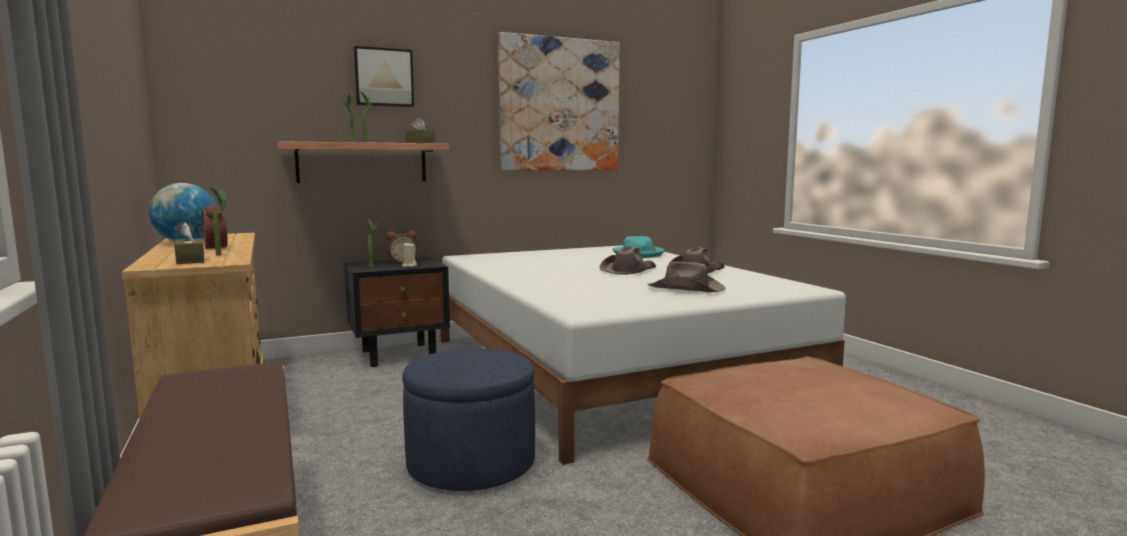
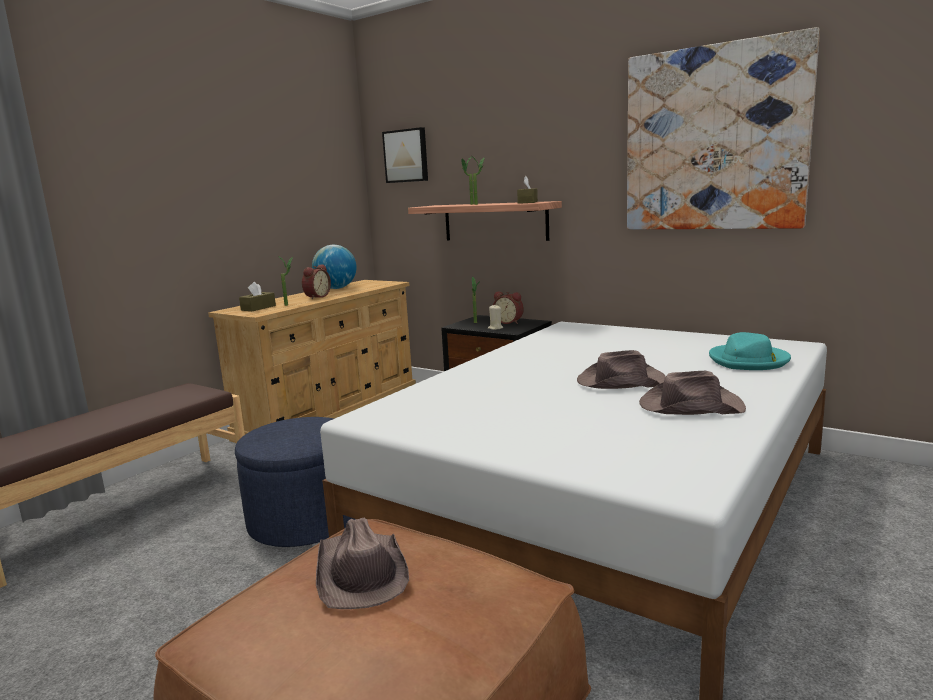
camera: 60 degrees right, 5 degrees up
picture [354,46,414,107] -> picture moved to [382,127,428,183]
brown hat [647,262,725,292] -> brown hat moved to [316,518,409,609]

